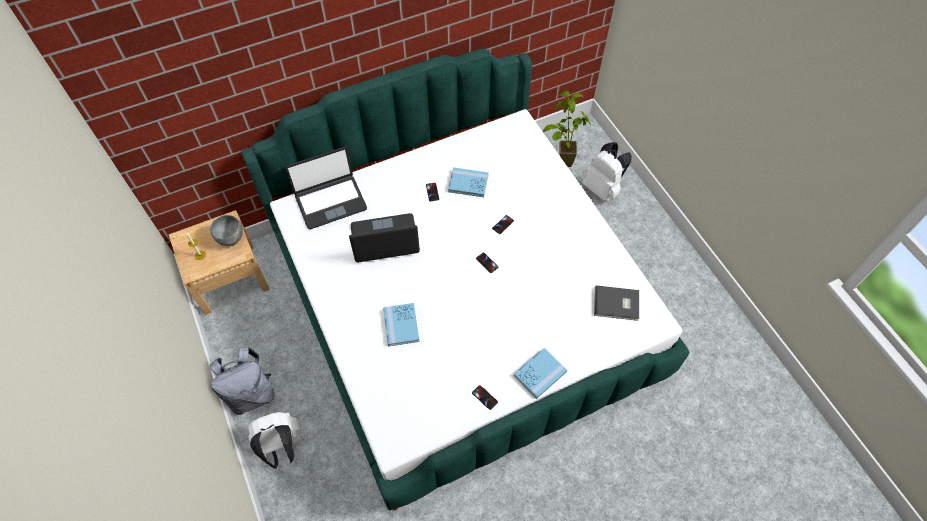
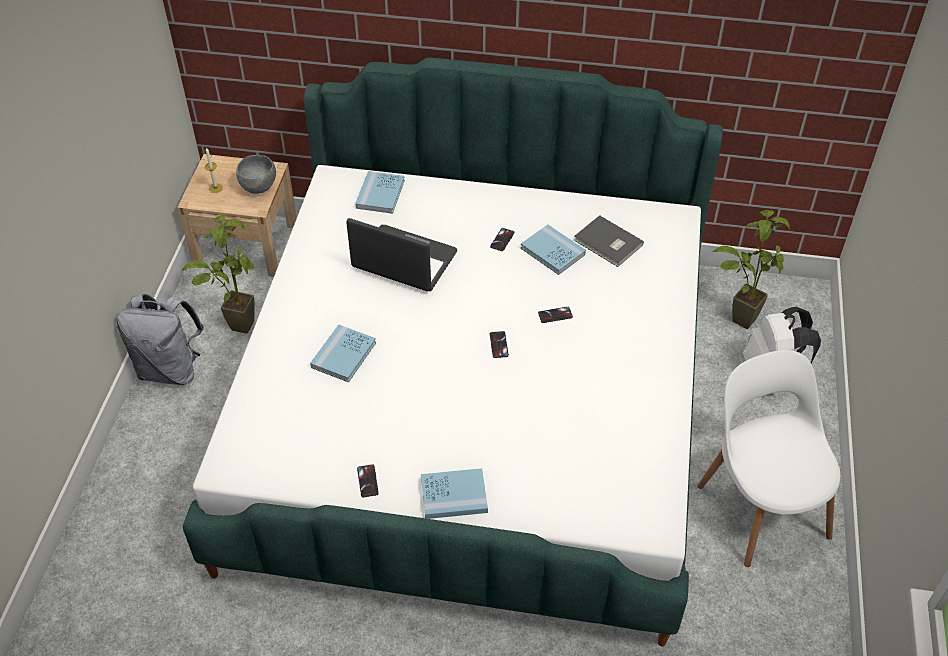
camera: 35 degrees right, 10 degrees down
white backpack [248,412,303,468] -> none
laptop [286,147,367,229] -> blue book [355,171,405,214]
grey book [594,285,639,321] -> grey book moved to [574,215,644,267]
none -> potted plant [181,215,255,334]
none -> white chair [697,350,840,567]

